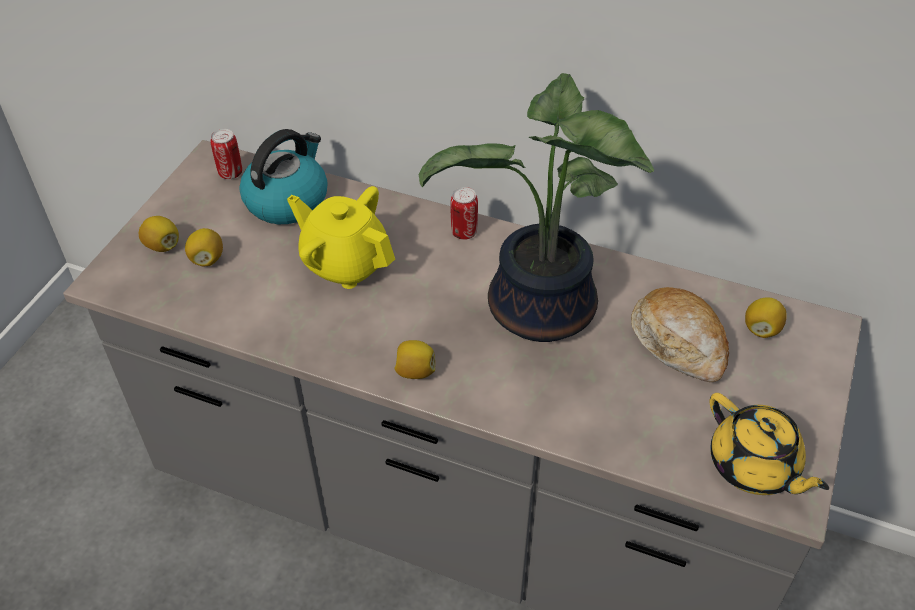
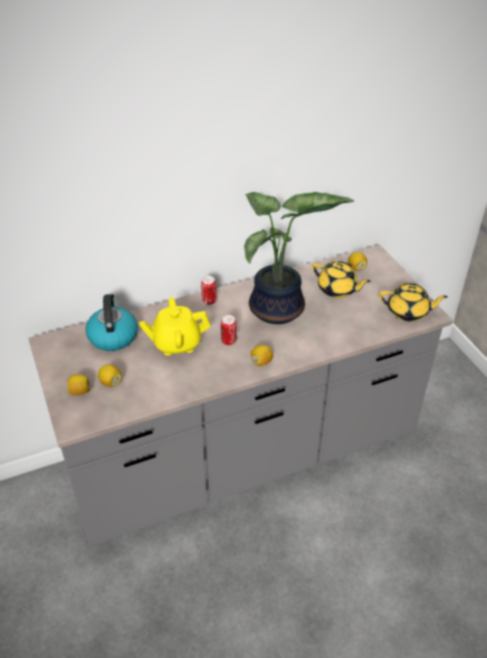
camera: 45 degrees left, 5 degrees down
can [211,129,242,179] -> can moved to [221,315,237,345]
bread [631,287,729,382] -> yellow teapot [312,261,371,298]

